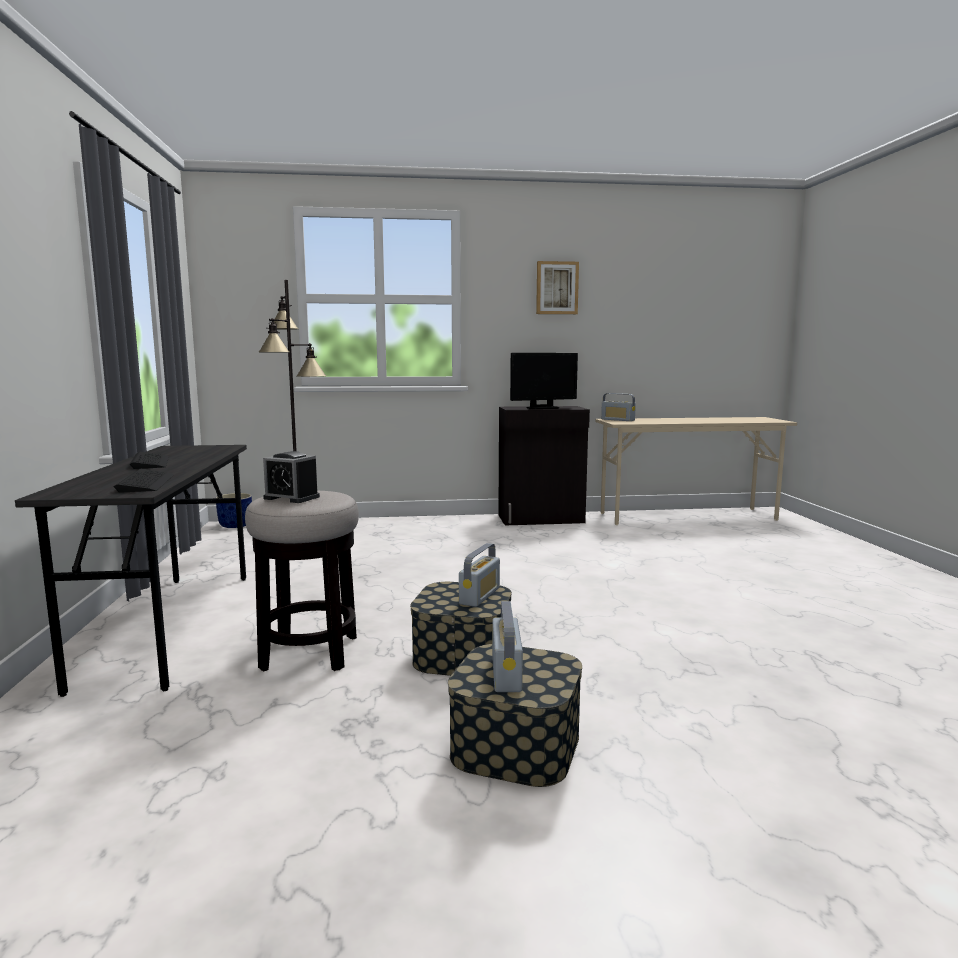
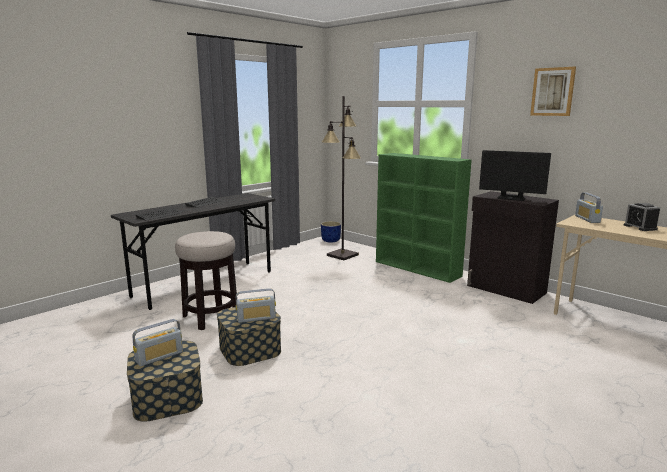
camera: 50 degrees right, 5 degrees up
alarm clock [263,451,320,503] -> alarm clock moved to [624,203,660,231]
none -> green bookcase [376,153,472,283]

